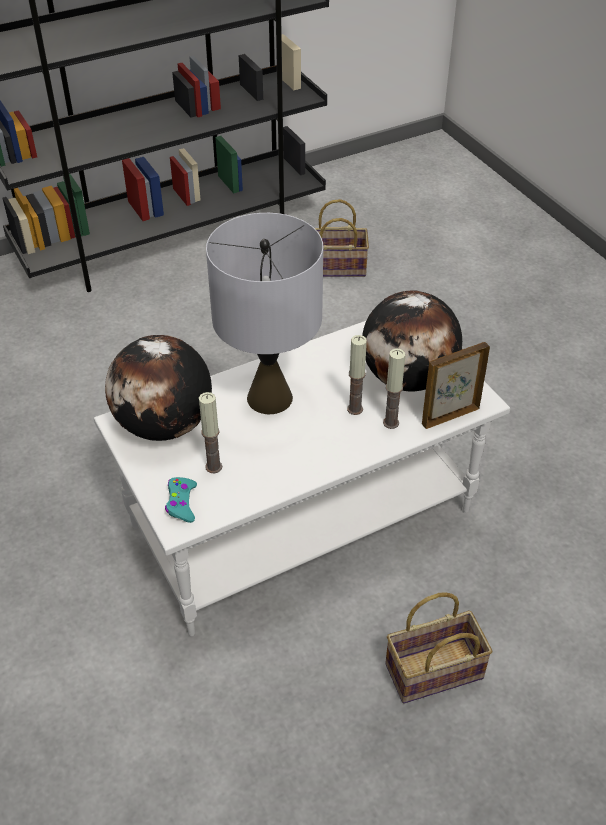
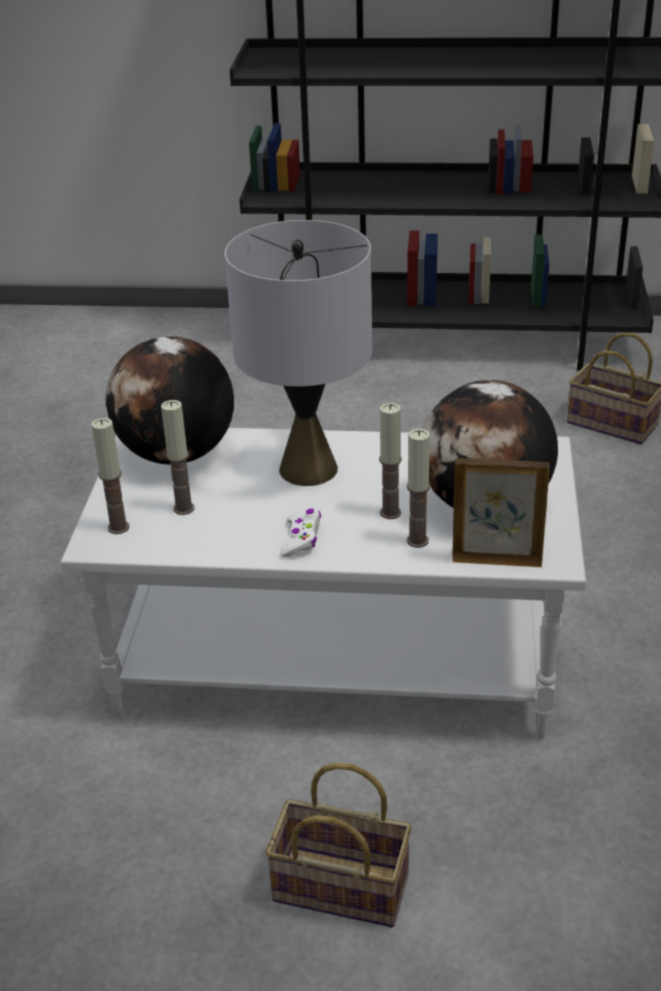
camera: 35 degrees right, 10 degrees down
turquoise game controller [165,477,197,523] -> candle [91,418,129,534]
none -> white game controller [280,509,321,557]

